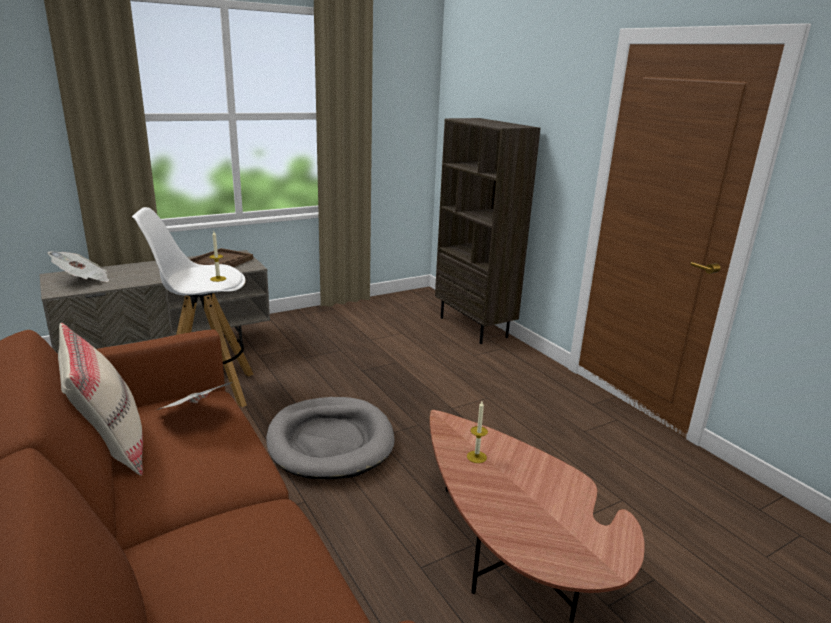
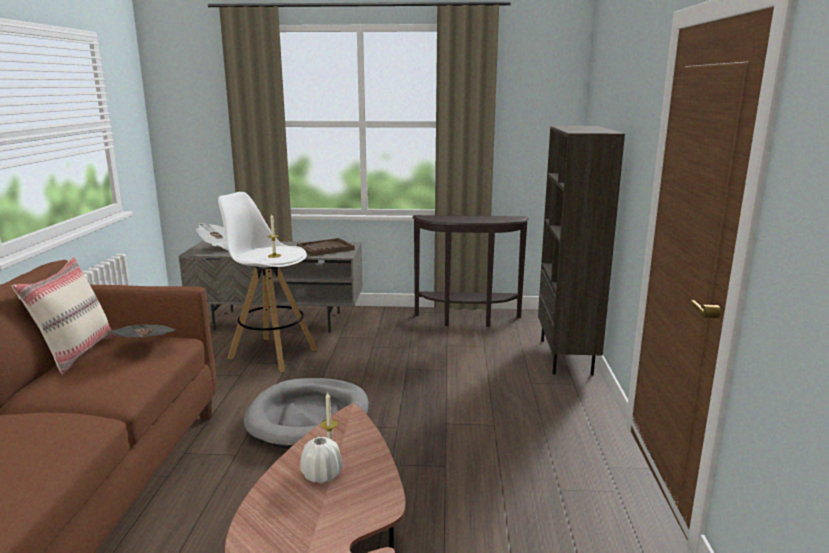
camera: 35 degrees right, 5 degrees down
none -> white vase [300,437,342,484]
none -> brown console table [413,215,529,327]

